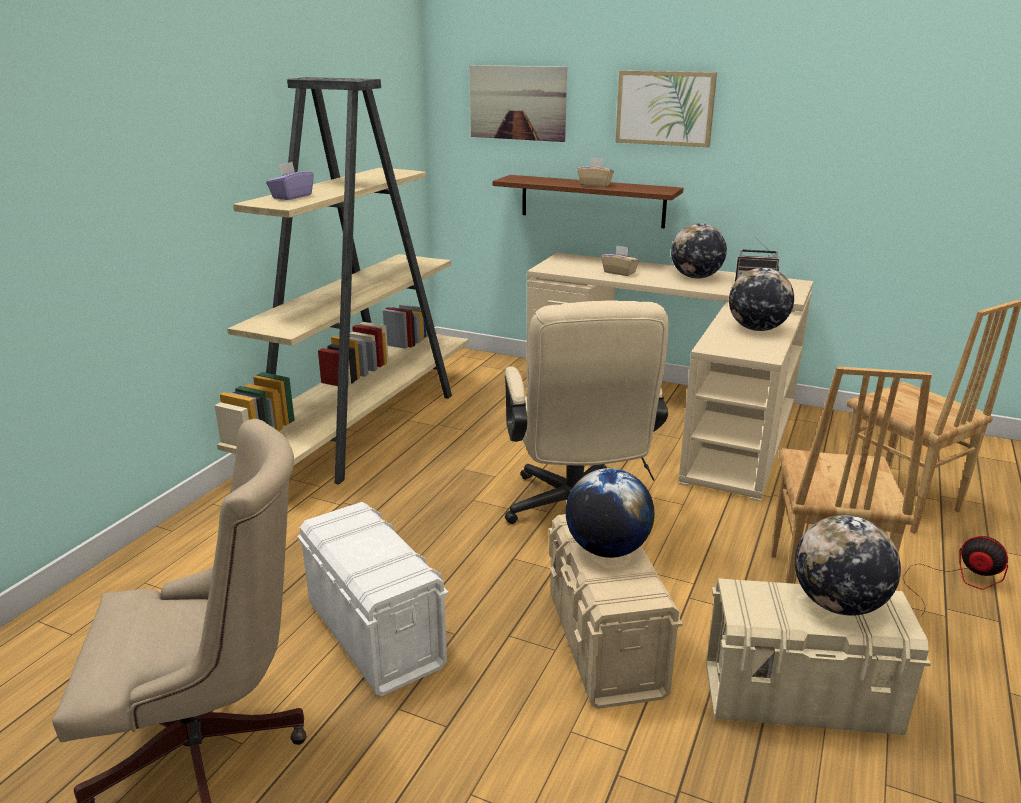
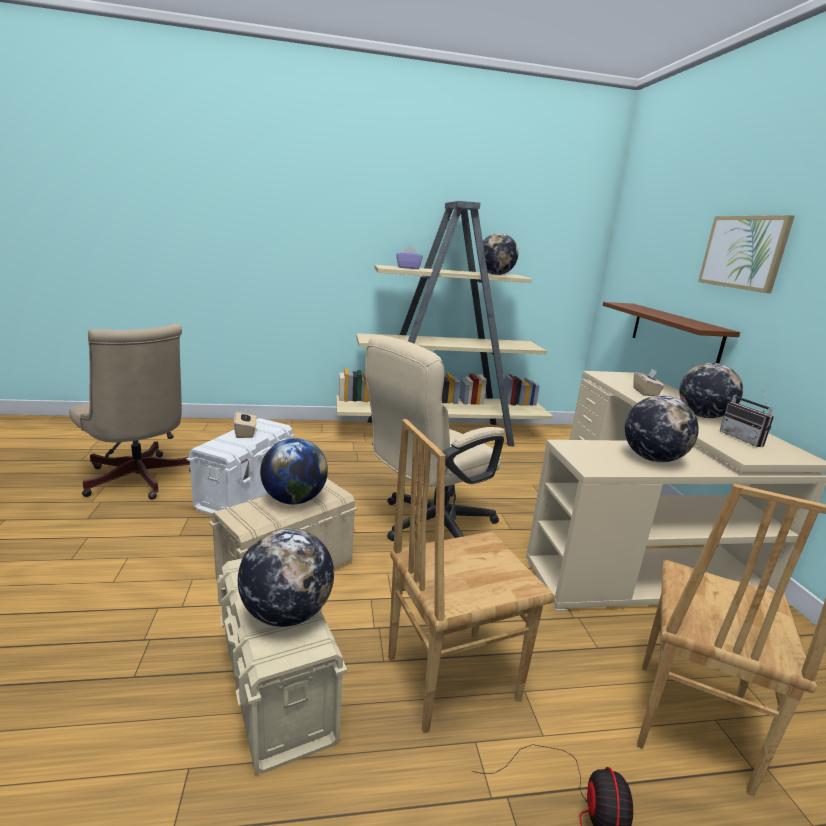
camera: 55 degrees right, 5 degrees down
picture [470,65,567,142] -> none
beige tissue box [577,158,614,187] -> beige tissue box moved to [234,409,257,438]
none -> globe [483,233,518,275]

